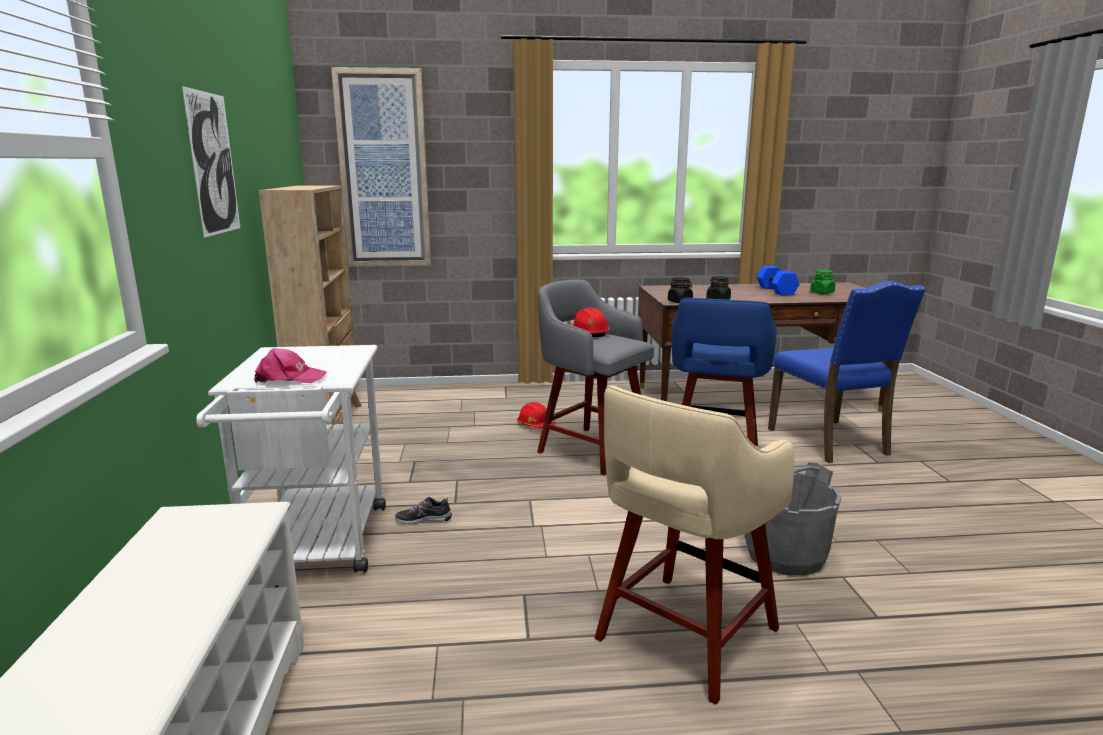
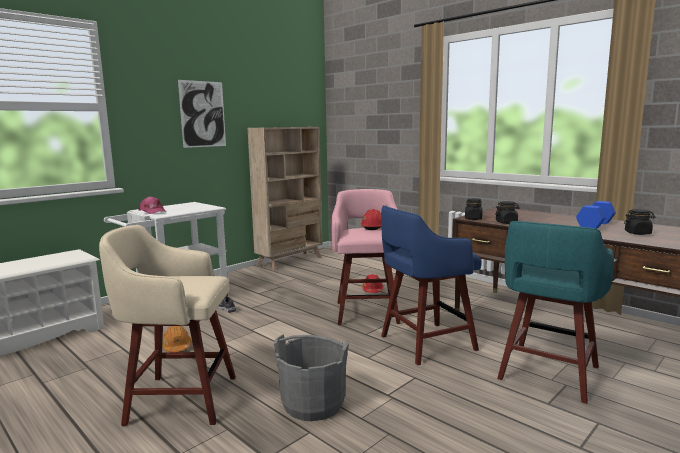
camera: 50 degrees right, 5 degrees down
picture [331,67,431,267] -> none
grey stool [537,280,654,475] -> pink stool [331,189,400,325]
blue chair [768,281,926,463] -> turquoise stool [497,221,614,404]
green jar [810,270,835,294] -> black jar [624,209,655,235]
none -> orange hard hat [162,326,191,352]

